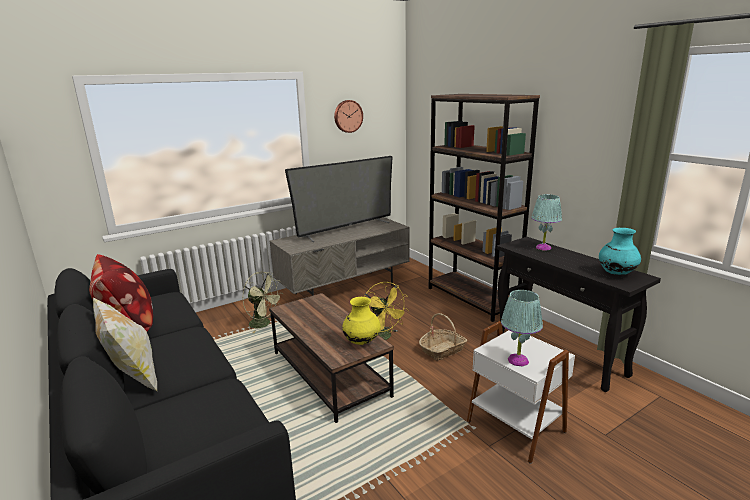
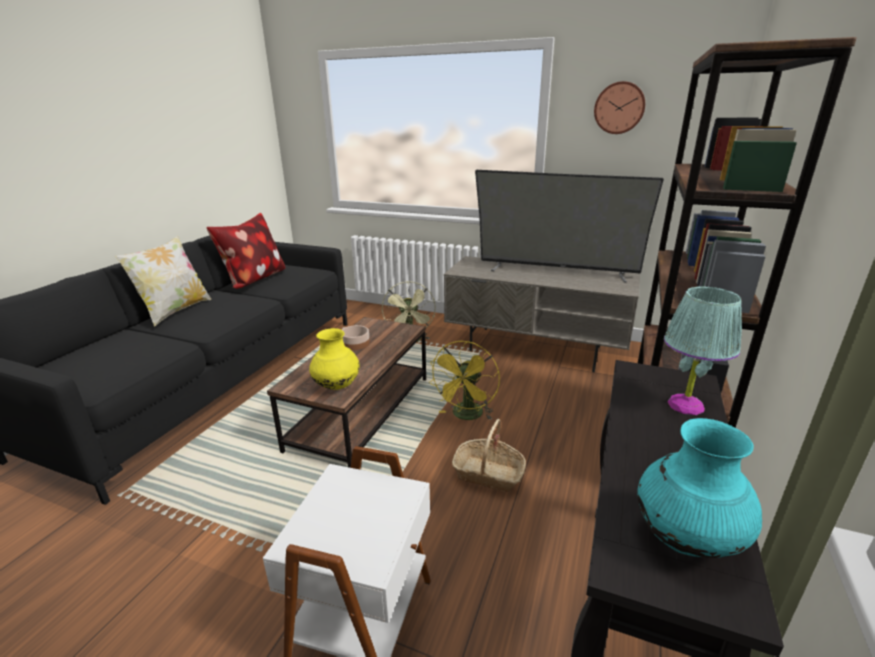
camera: 55 degrees right, 5 degrees up
turquoise table lamp [501,290,543,366] -> none
none -> bowl [342,325,370,350]

